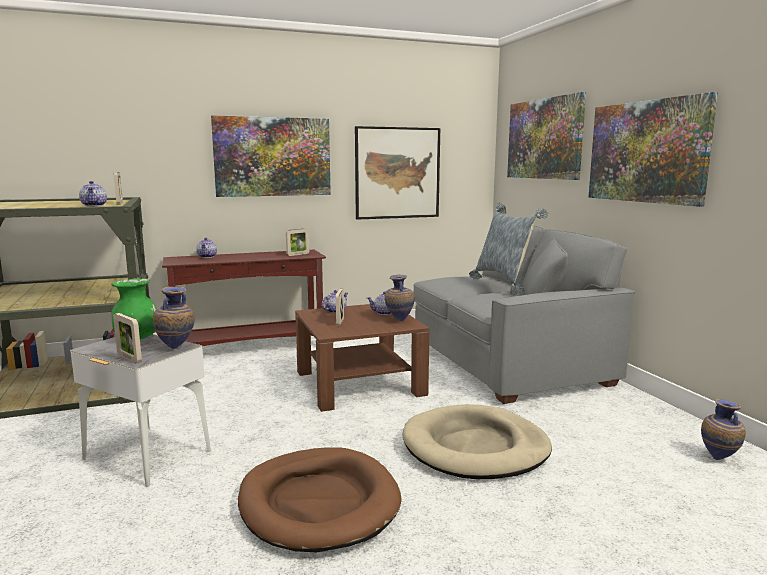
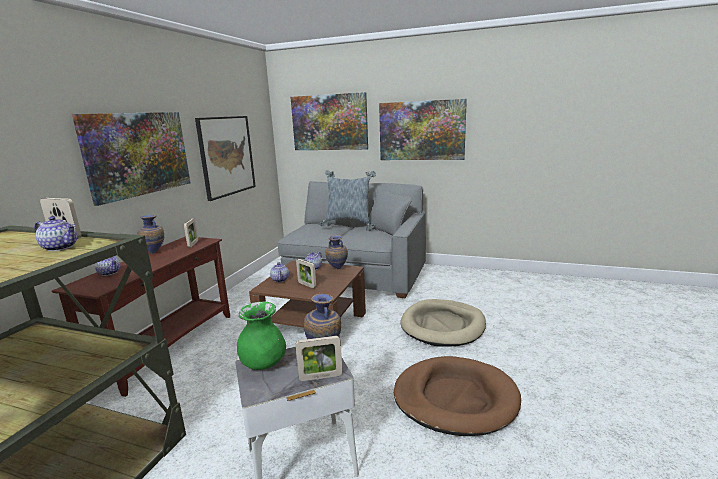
camera: 50 degrees left, 5 degrees up
vase [701,399,746,460] -> vase moved to [137,215,164,254]

